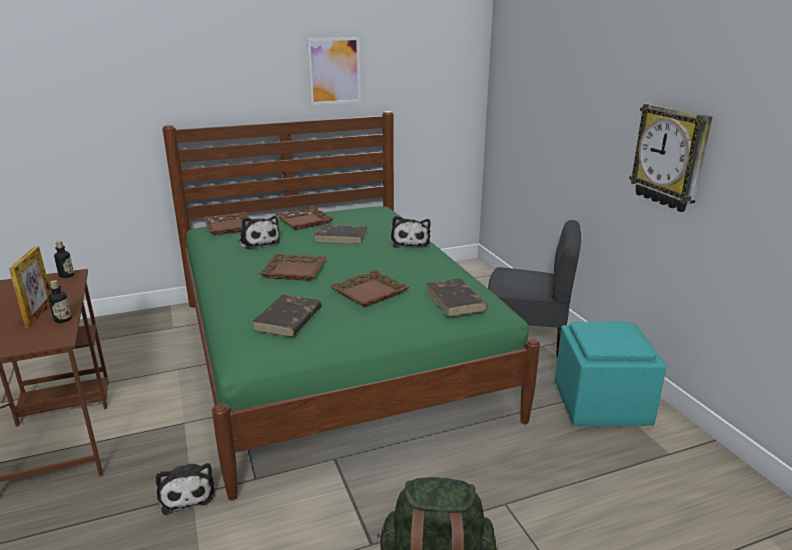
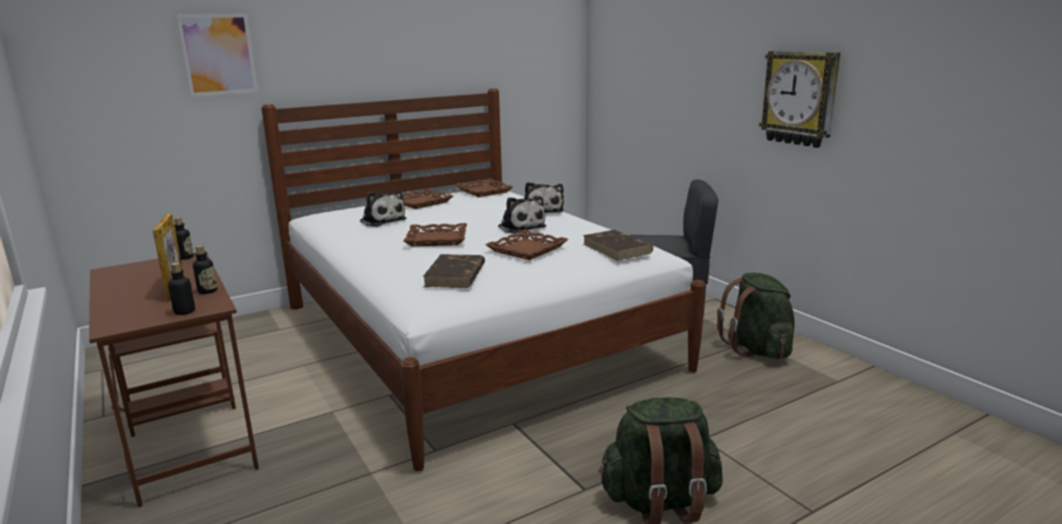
camera: 10 degrees left, 5 degrees down
plush toy [156,463,215,515] -> plush toy moved to [498,196,546,234]
green bed [162,111,540,500] -> white bed [261,88,706,471]
brown tray [204,212,248,235] -> brown tray moved to [455,178,513,197]
picture [307,37,361,105] -> picture moved to [176,14,258,97]
brown book [314,225,367,244] -> none
turquoise ottoman [555,322,667,426] -> green backpack [717,273,795,359]
none -> bottle [168,263,195,315]

